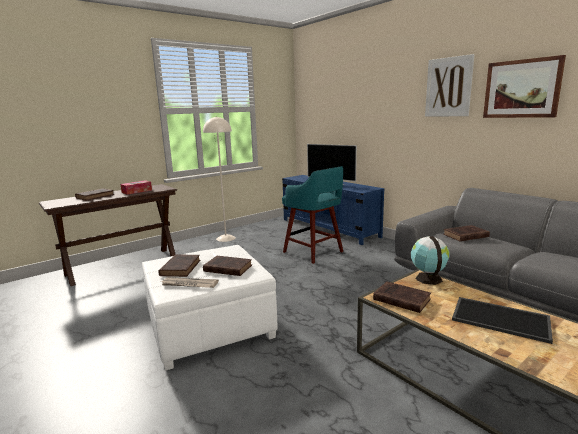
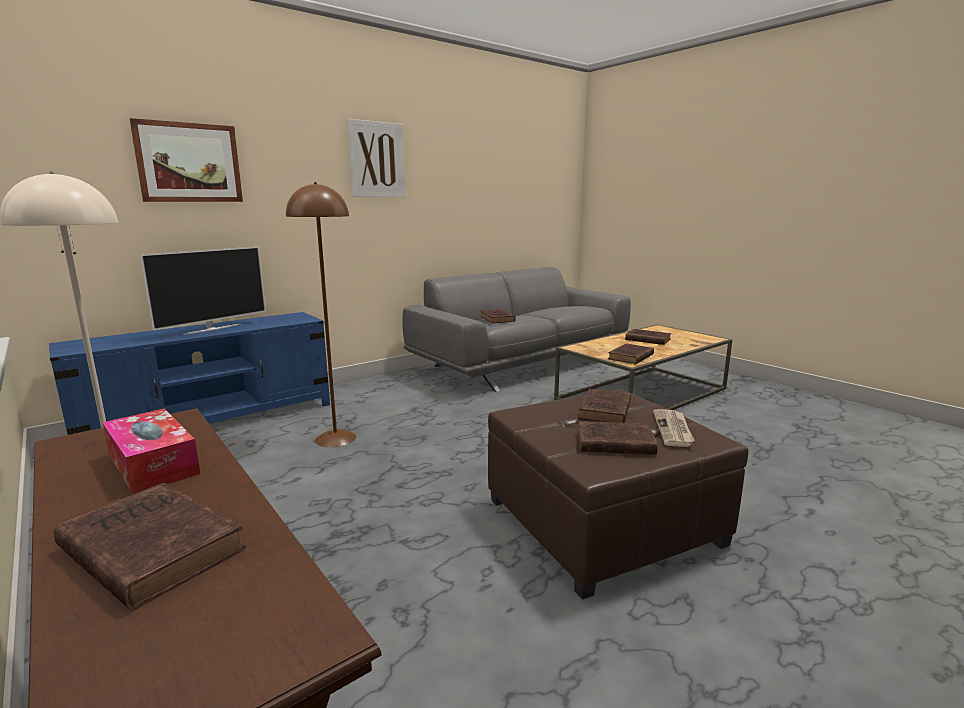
camera: 90 degrees left, 0 degrees up
white ottoman [142,245,277,371] -> brown ottoman [488,389,748,600]
turquoise stool [282,166,343,264] -> brown floor lamp [286,182,356,447]
globe [411,236,449,285] -> none
tray [452,297,553,344] -> brown book [625,329,671,345]
picture [483,55,566,118] -> picture moved to [130,118,243,202]

